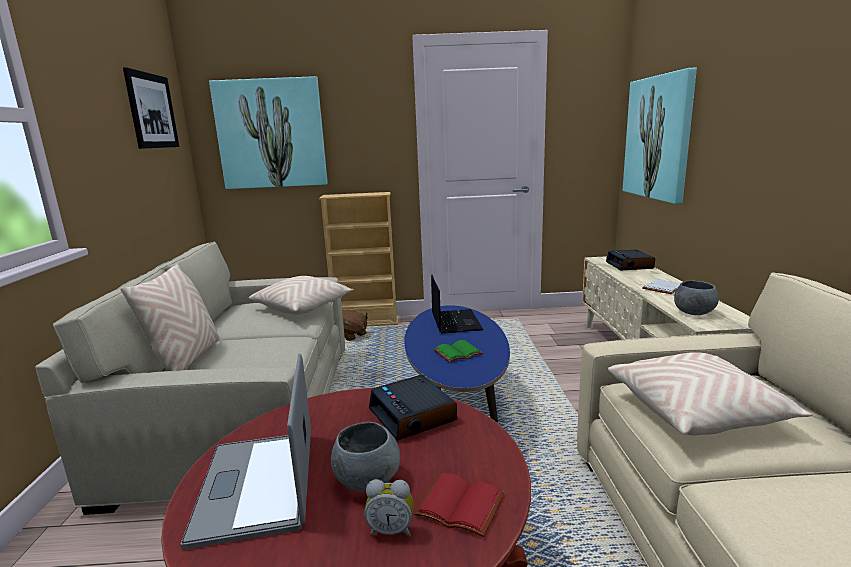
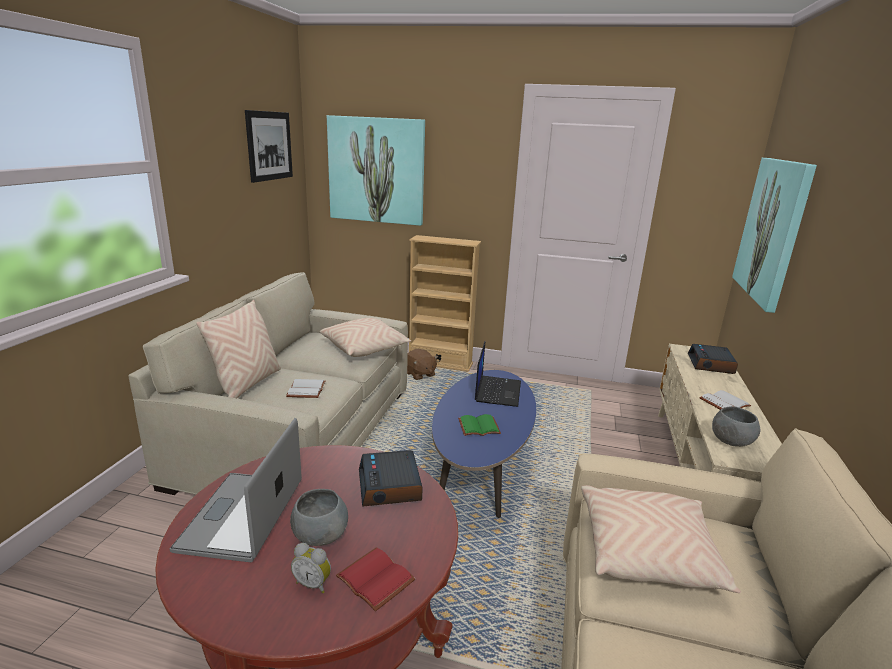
camera: 15 degrees right, 5 degrees up
none -> white book [286,379,326,398]

